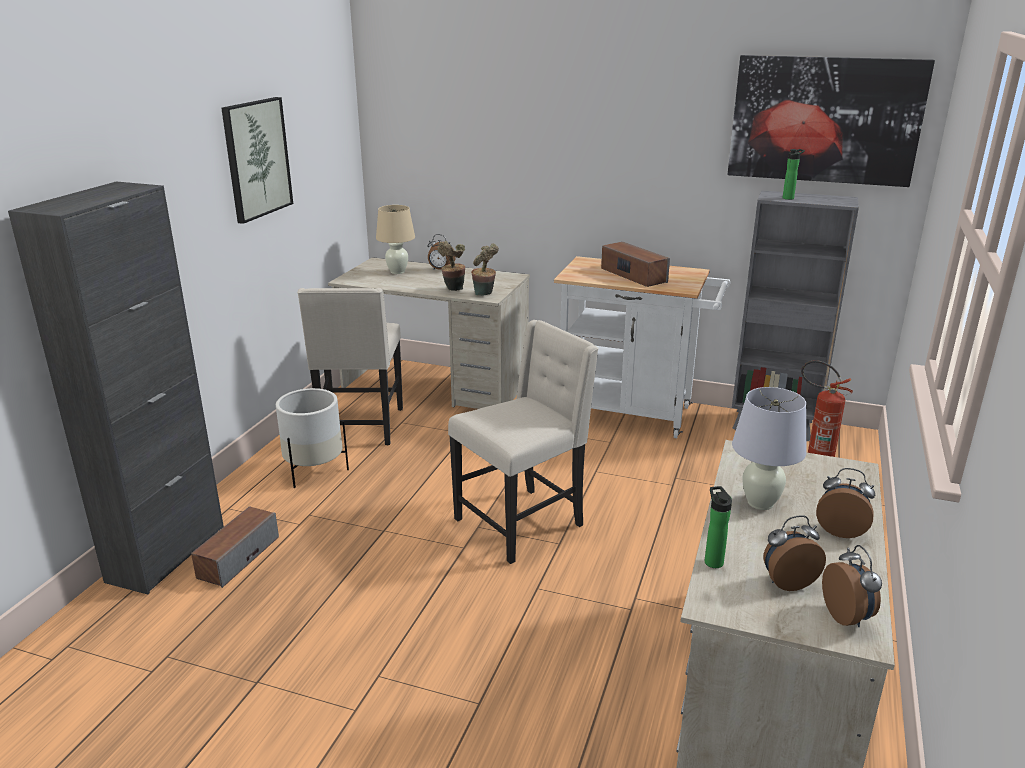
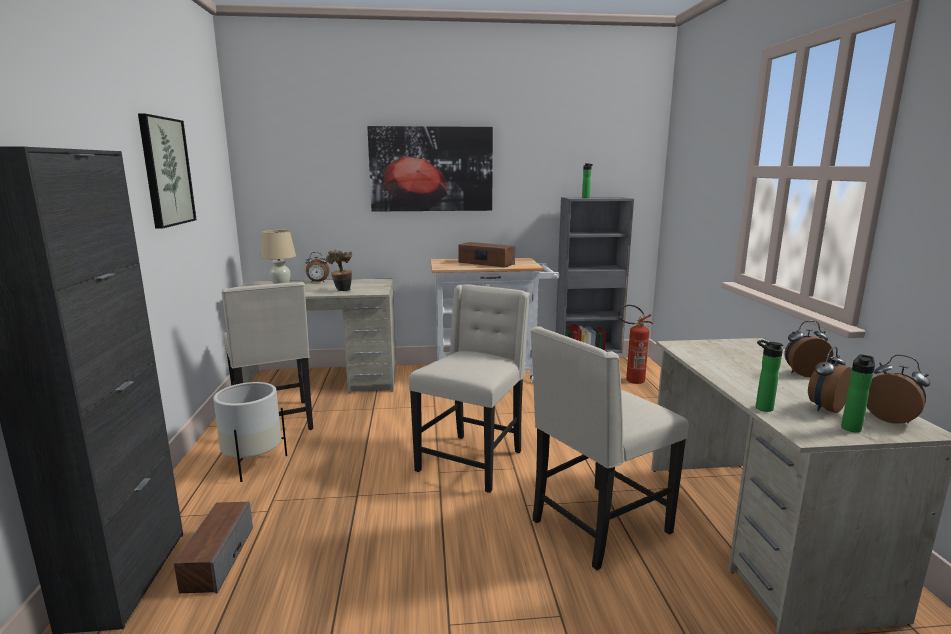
camera: 25 degrees left, 10 degrees down
potted plant [471,244,499,296] -> none
picture [727,55,935,187] -> picture moved to [367,126,493,212]
white table lamp [732,387,807,510] -> none
none -> beige chair [530,326,688,570]
none -> bottle [841,354,875,433]

